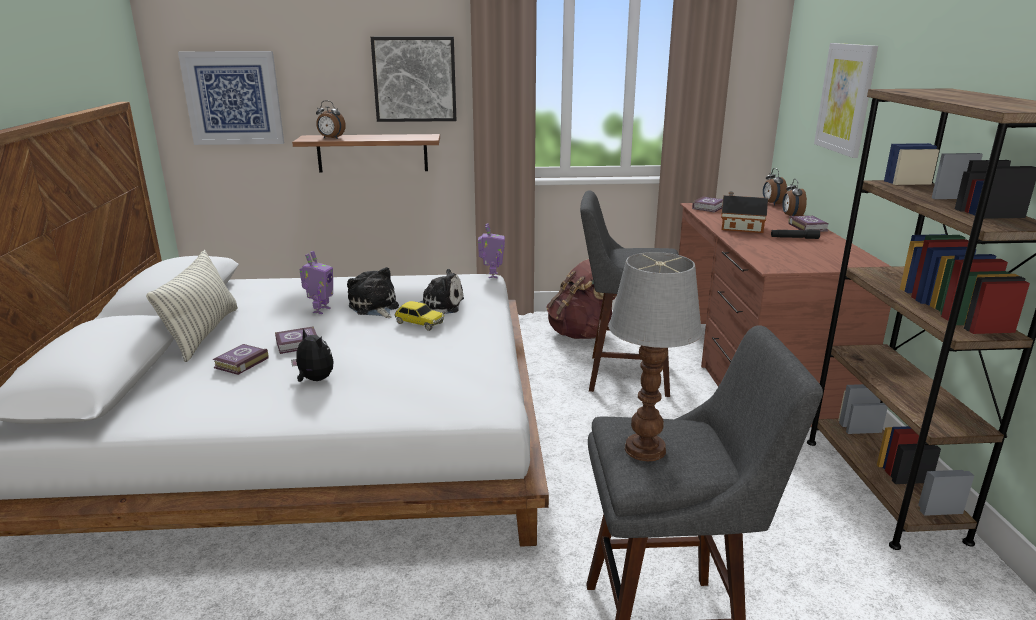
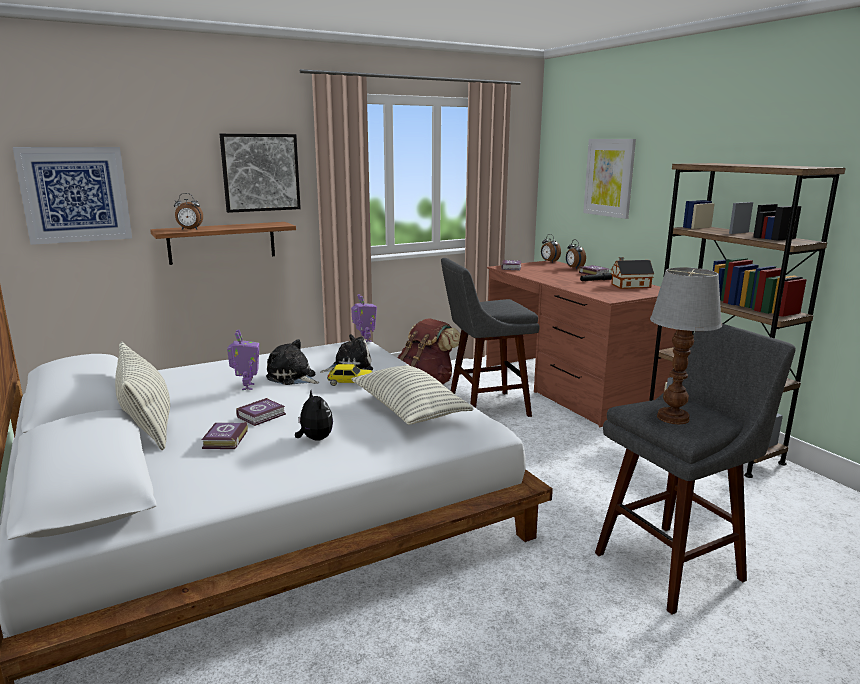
camera: 25 degrees left, 5 degrees down
plush toy [291,328,334,382] -> plush toy turned 45 degrees clockwise [295,391,333,441]
toy house [721,191,768,233] -> toy house moved to [611,257,654,289]
none -> pillow [351,365,473,425]

